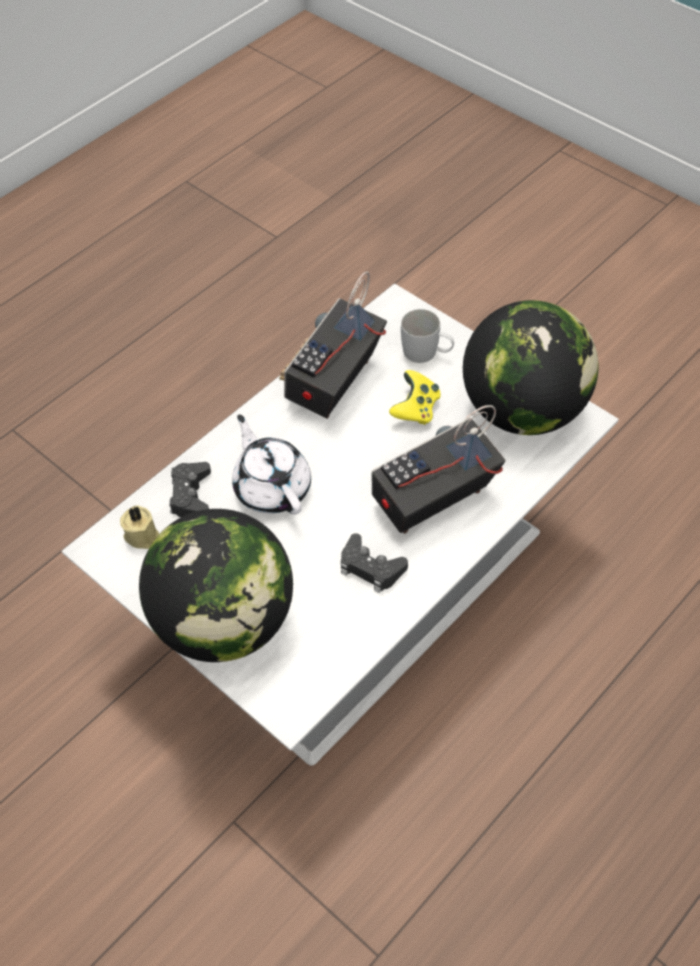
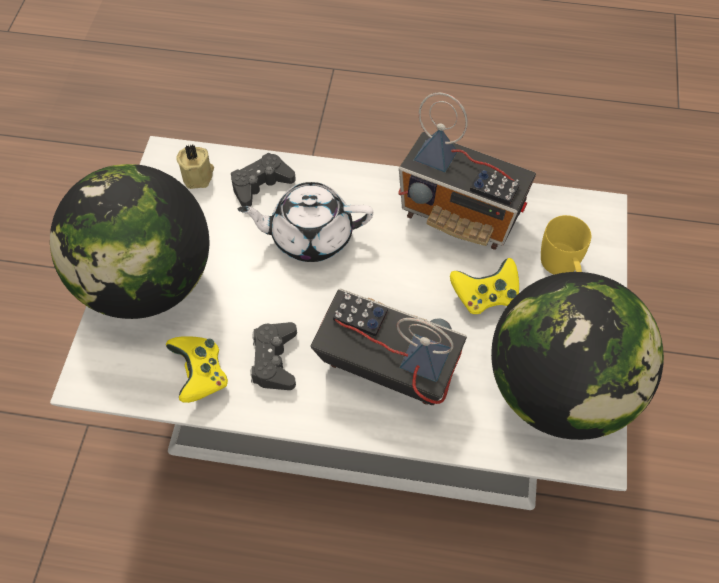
camera: 55 degrees right, 5 degrees up
white teapot [232,415,311,515] -> white teapot turned 120 degrees counterclockwise [237,182,373,262]
radio [279,272,387,419] -> radio turned 150 degrees counterclockwise [398,92,536,250]
white mug [401,309,454,363] -> yellow mug [541,215,591,275]
none -> yellow game controller [166,336,228,403]

